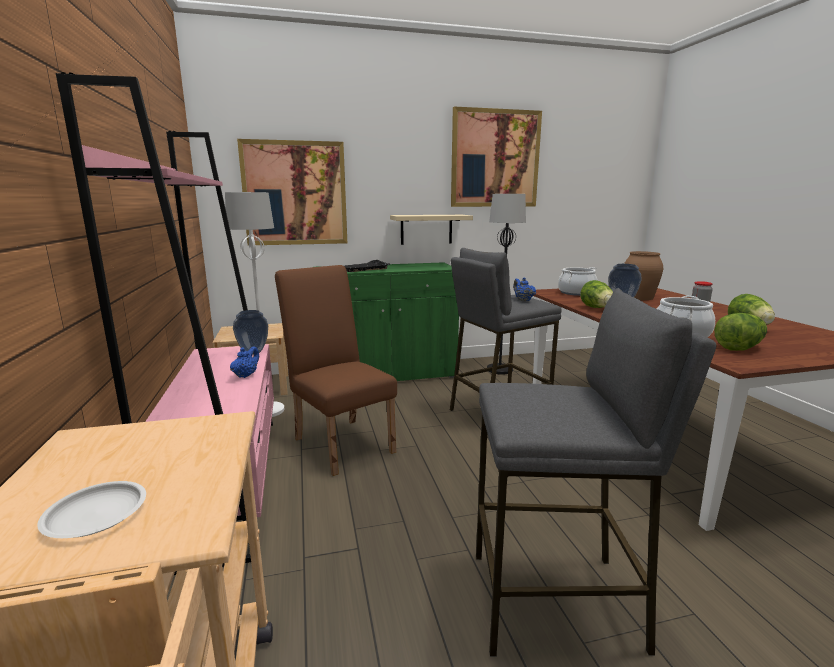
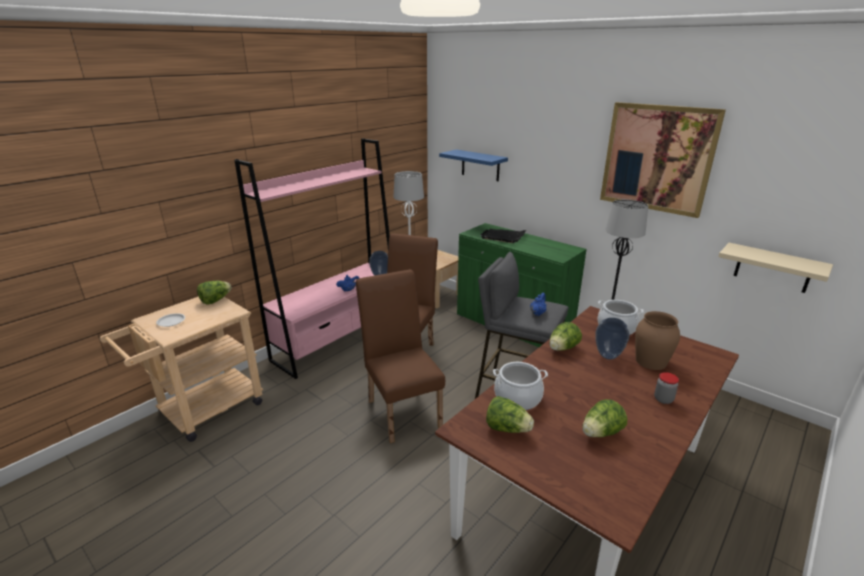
camera: 55 degrees right, 10 degrees up
picture [237,139,347,246] -> blue shelf [439,150,508,181]
beige shelf [390,215,473,245] -> beige shelf moved to [718,243,833,293]
grey stool [476,288,716,657] -> none
none -> lettuce [197,281,232,304]
none -> brown chair [356,269,445,443]

